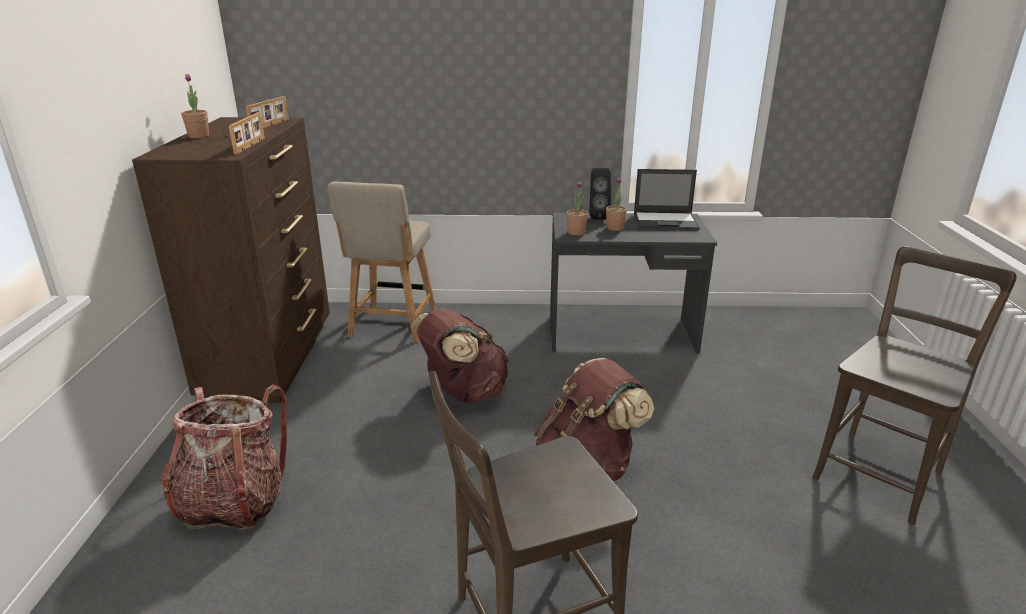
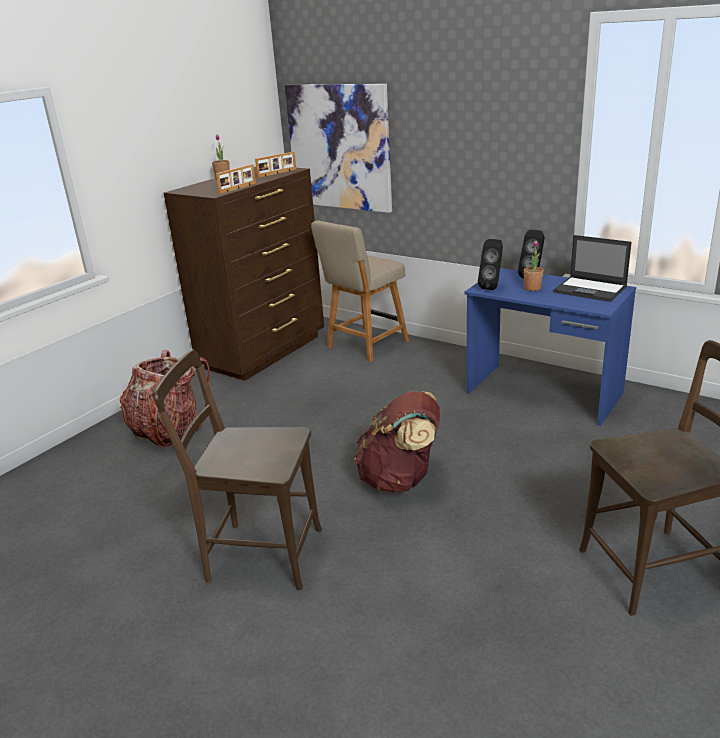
camera: 35 degrees right, 0 degrees up
brown backpack [411,309,509,403] -> none
grey desk [550,213,717,354] -> blue desk [465,268,636,426]
potted plant [567,181,588,235] -> black speaker [478,239,503,290]
none -> picture [285,84,392,213]

